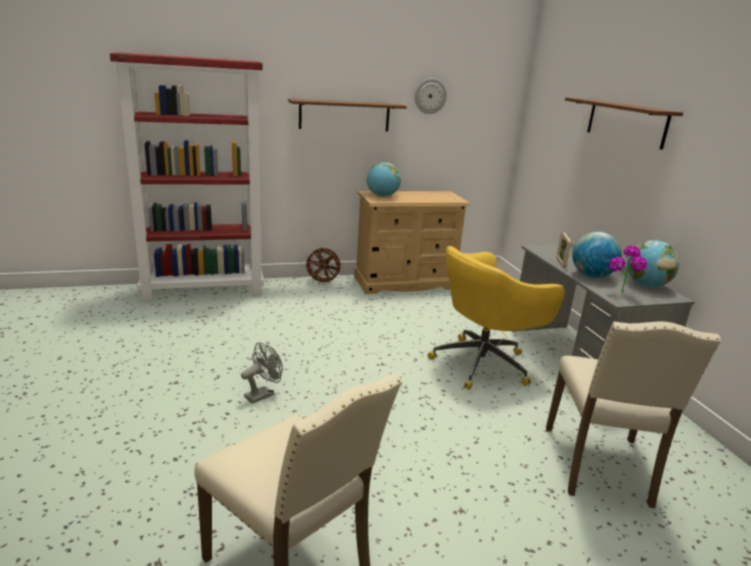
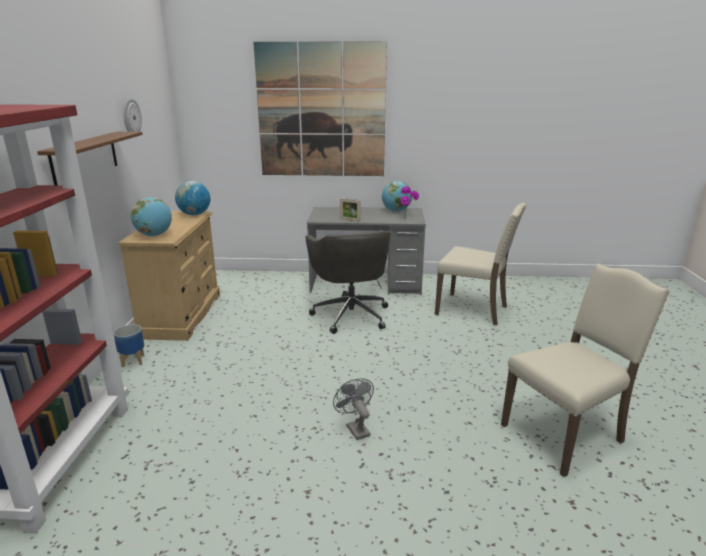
camera: 70 degrees left, 0 degrees up
brown fan [304,248,341,285] -> planter [113,324,144,367]
yellow office chair [428,246,565,390] -> grey office chair [306,230,390,334]
brown shelf [565,98,683,149] -> picture [253,41,387,176]
globe [572,232,622,278] -> globe moved to [175,181,210,215]

